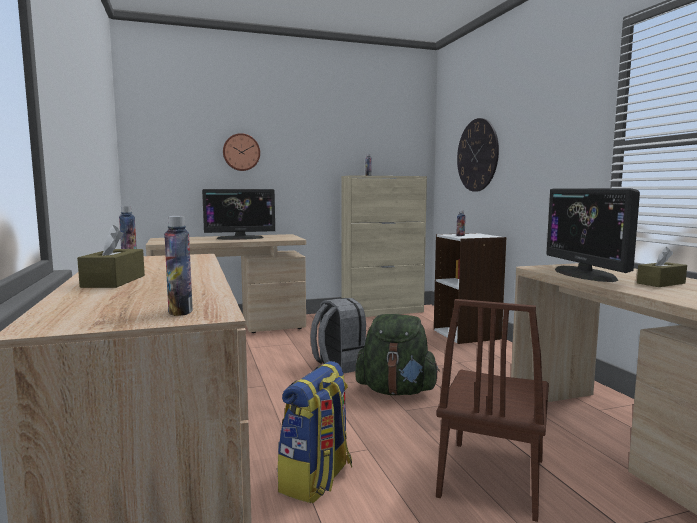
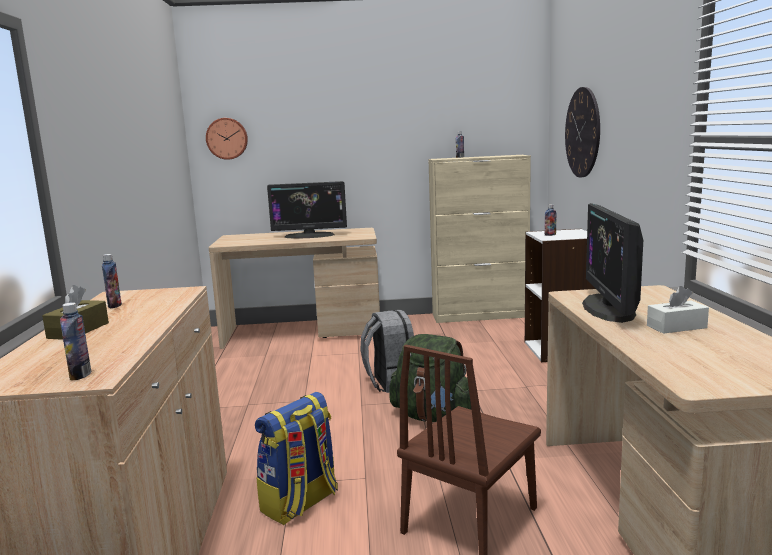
camera: 15 degrees right, 5 degrees up
wall clock [223,133,260,171] -> wall clock moved to [206,118,248,160]
brown tissue box [637,247,687,287] -> white tissue box [647,286,709,334]

